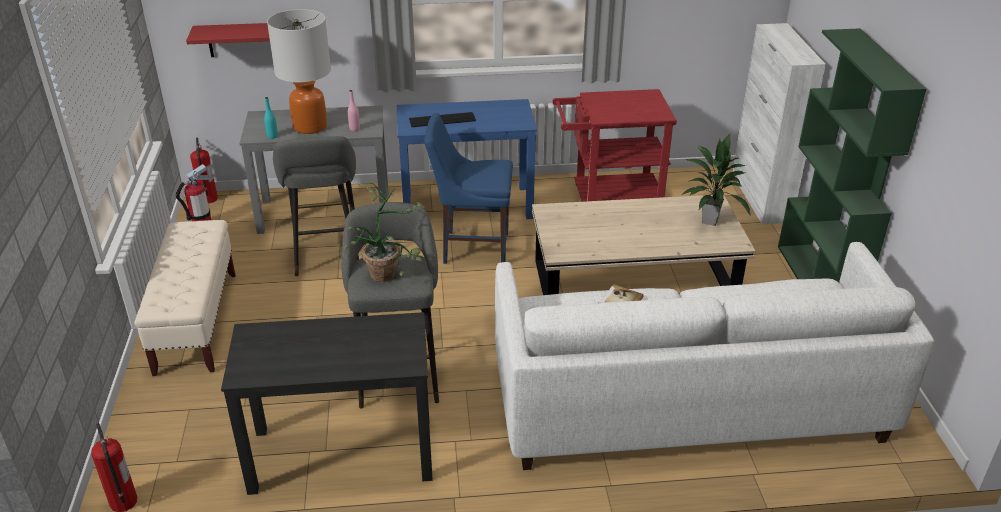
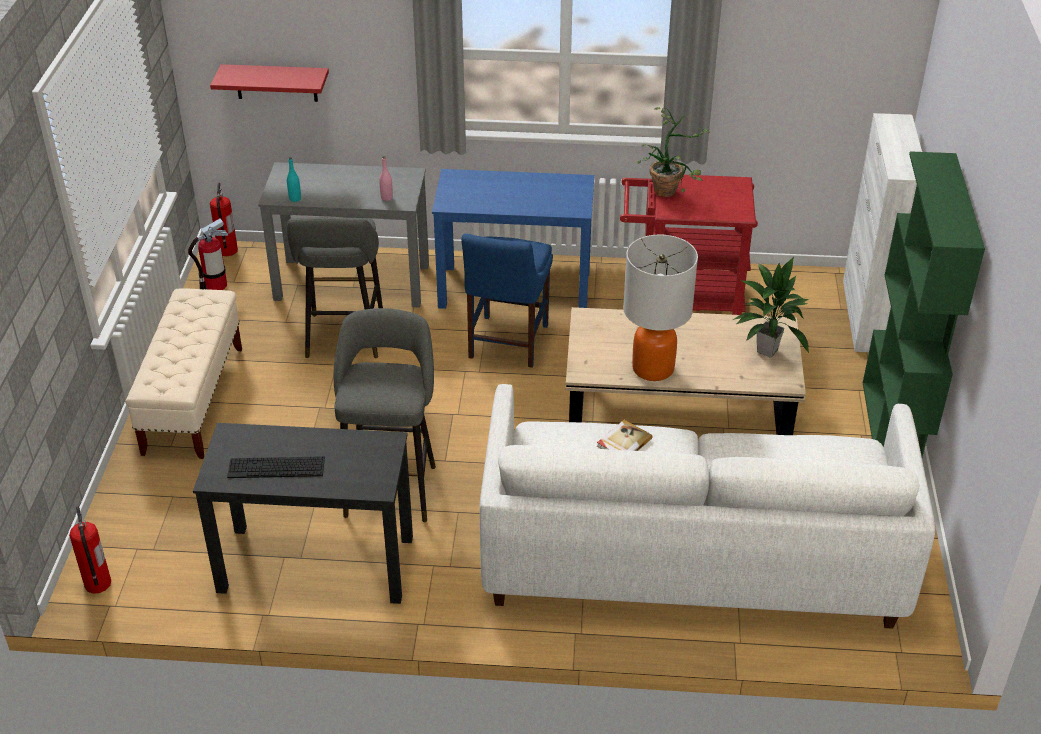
camera: 10 degrees right, 5 degrees up
table lamp [267,9,331,134] -> table lamp moved to [623,235,698,381]
potted plant [344,183,424,282] -> potted plant moved to [637,107,710,197]
keyboard [409,112,476,127] -> keyboard moved to [227,456,325,478]
blue chair [424,113,513,264] -> blue chair turned 90 degrees counterclockwise [461,234,553,368]

